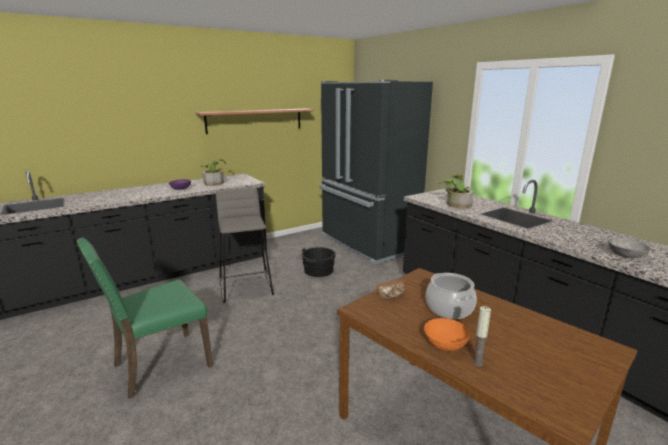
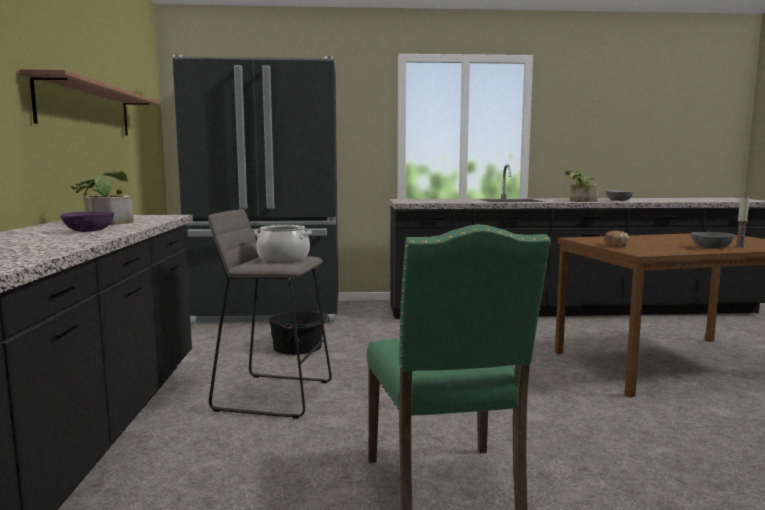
camera: 60 degrees left, 10 degrees down
orange bowl [424,318,470,351] -> grey bowl [691,232,735,249]
cooking pot [426,273,477,319] -> cooking pot moved to [254,225,312,262]
potted plant [438,174,473,209] -> potted plant moved to [565,169,599,202]

